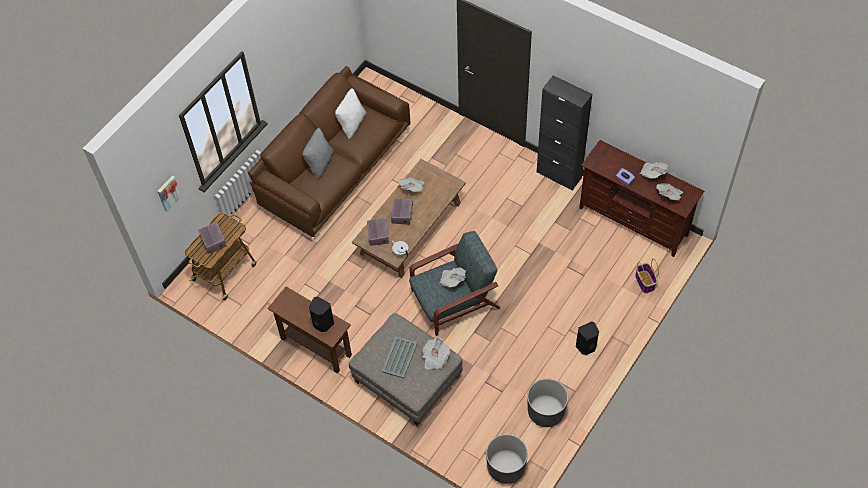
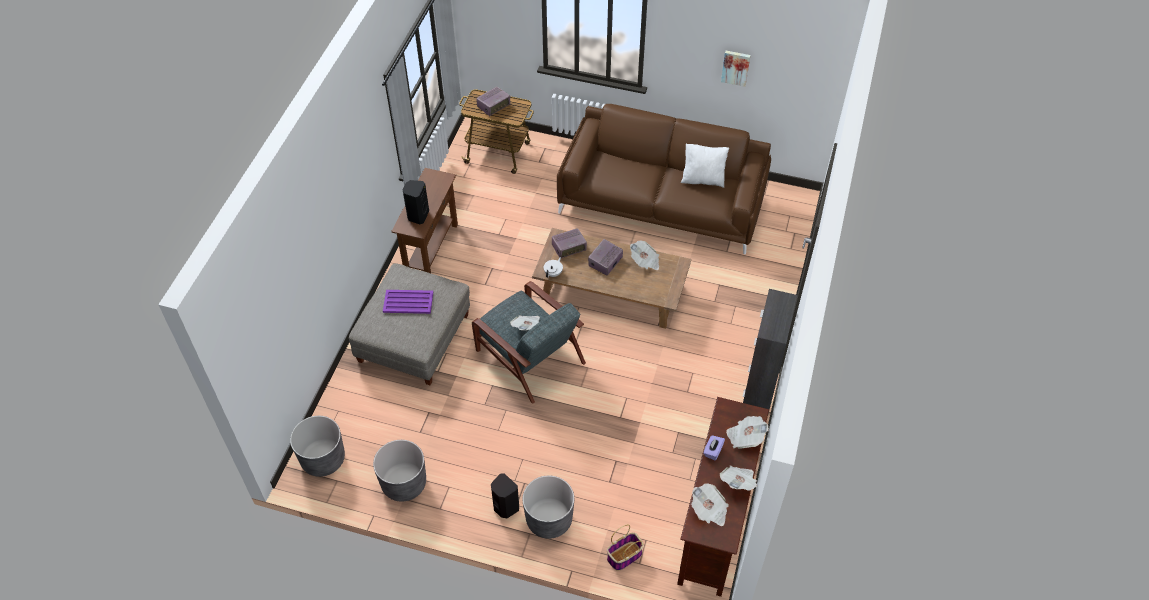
camera: 70 degrees right, 5 degrees down
picture [157,176,182,212] -> picture moved to [721,51,751,87]
grey pillow [302,128,335,180] -> none
grey tray [382,336,418,379] -> purple tray [383,290,433,314]
radio [391,199,413,225] -> radio turned 135 degrees clockwise [588,239,623,275]
newspaper [422,338,450,369] -> newspaper moved to [726,416,769,449]
none -> grey planter [523,476,574,539]

